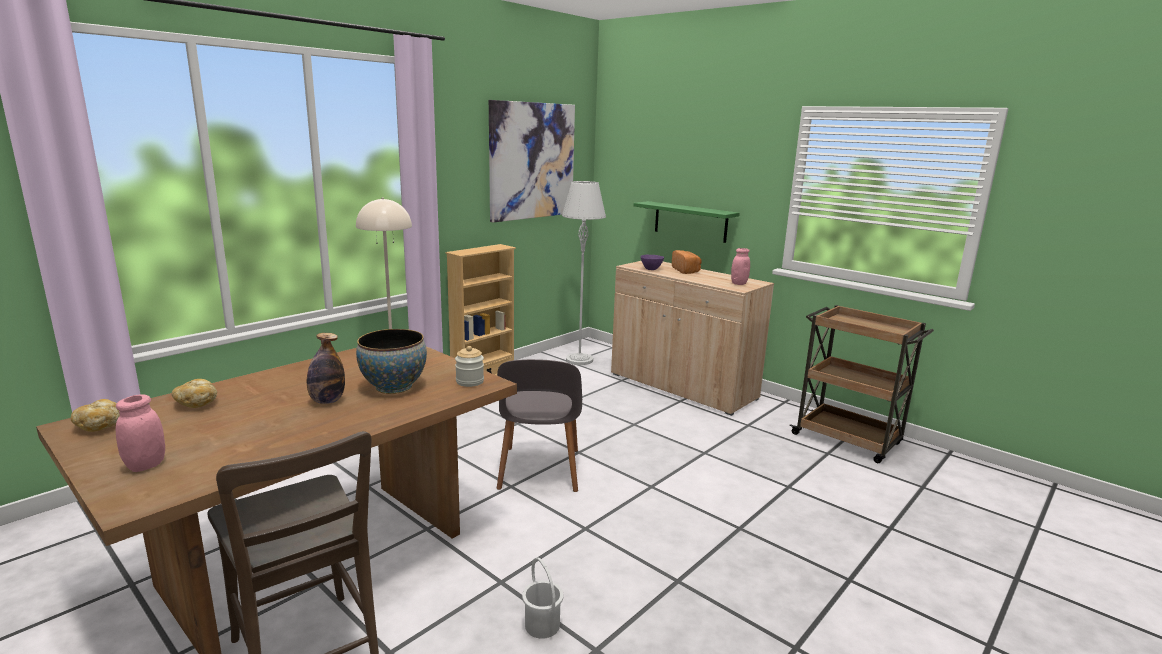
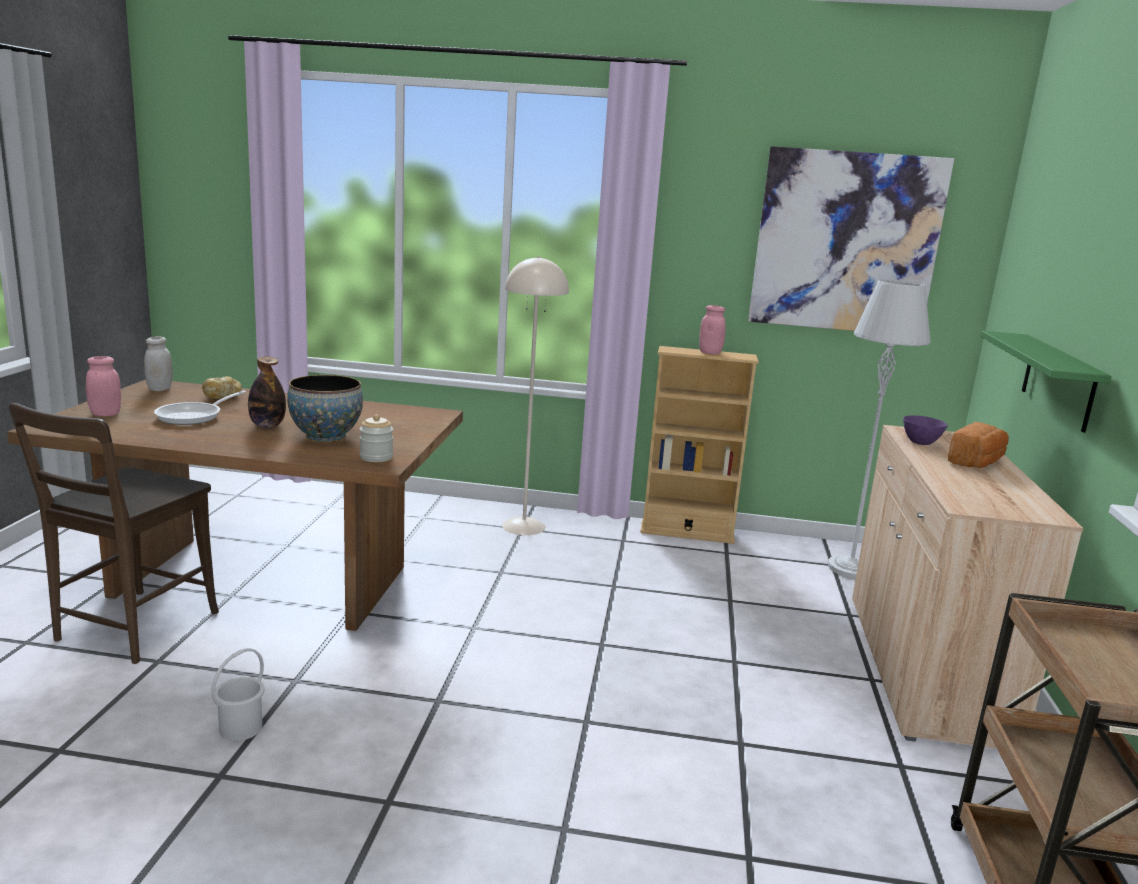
camera: 55 degrees right, 0 degrees up
bread [70,399,120,432] -> white jar [144,336,173,391]
grey chair [497,359,582,492] -> none
pink jar [731,248,750,285] -> pink jar moved to [699,305,726,354]
none -> frying pan [154,390,246,425]

